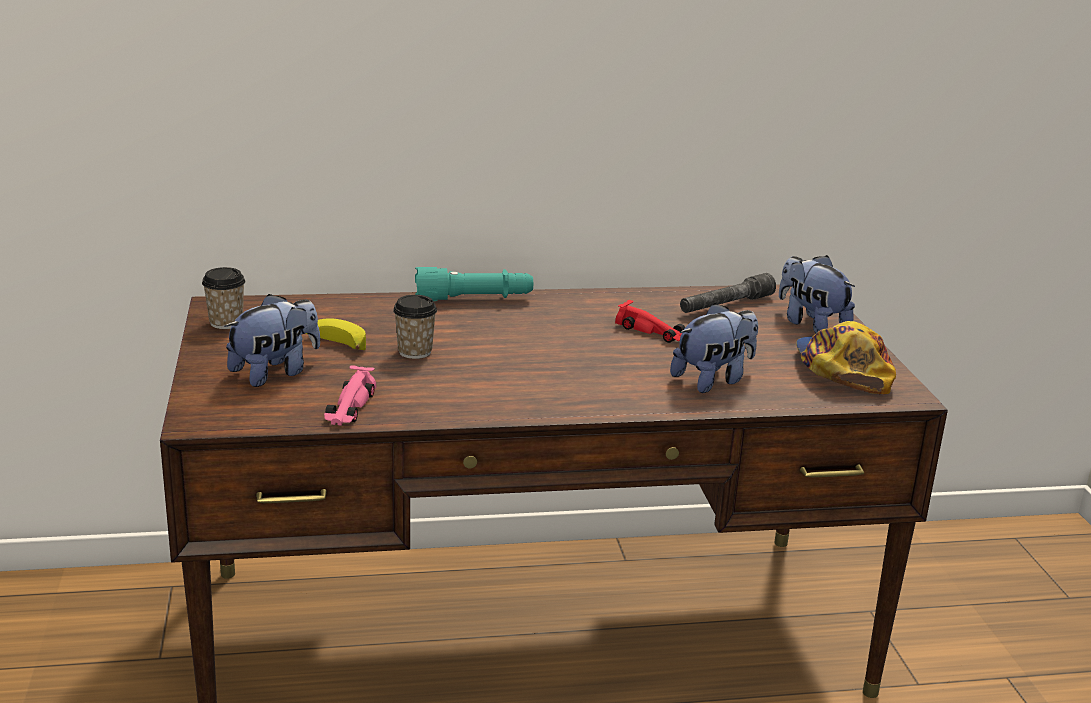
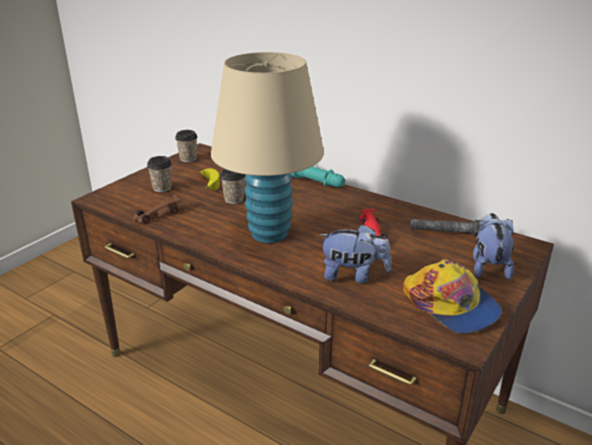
camera: 45 degrees right, 5 degrees up
plush toy [224,294,320,387] -> cup [147,156,172,192]
pink toy car [324,365,376,426] -> brown toy car [133,195,183,223]
cap [796,321,896,394] -> cap turned 105 degrees clockwise [403,259,502,334]
none -> beige table lamp [211,52,324,243]

